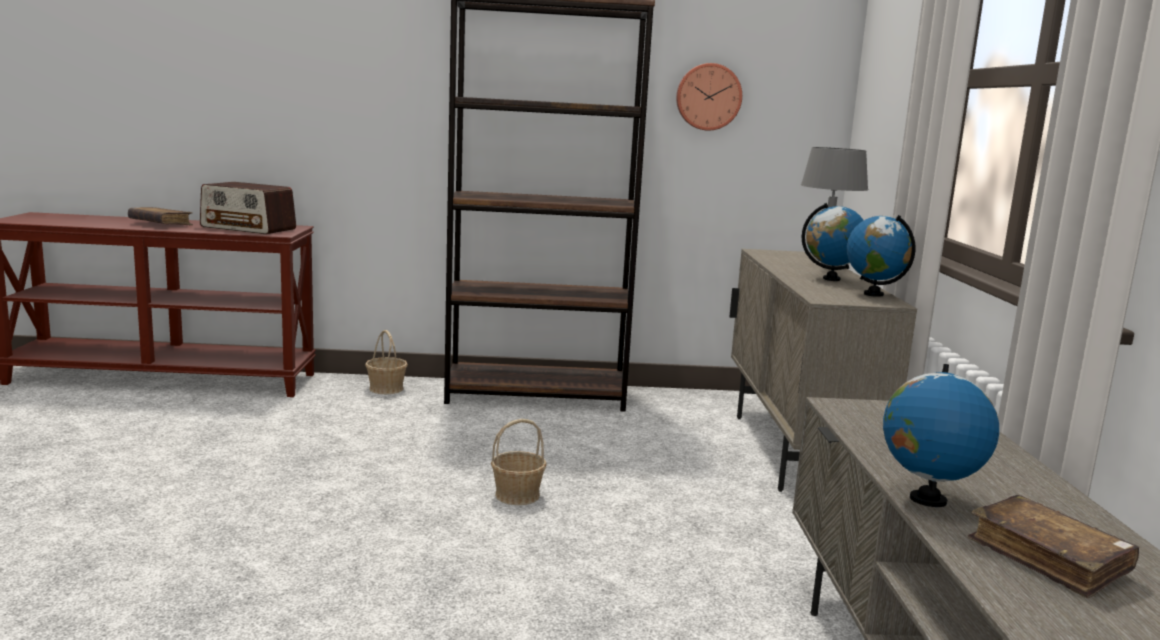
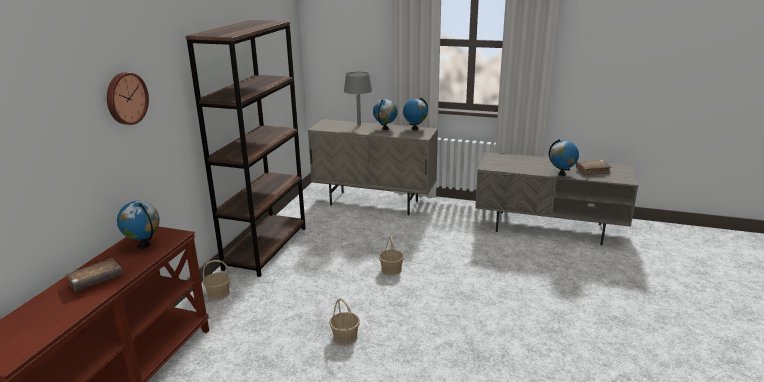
camera: 70 degrees left, 10 degrees up
radio [200,182,296,234] -> globe [117,201,160,249]
wall clock [676,63,742,131] -> wall clock moved to [107,72,149,125]
none -> basket [329,298,360,345]

